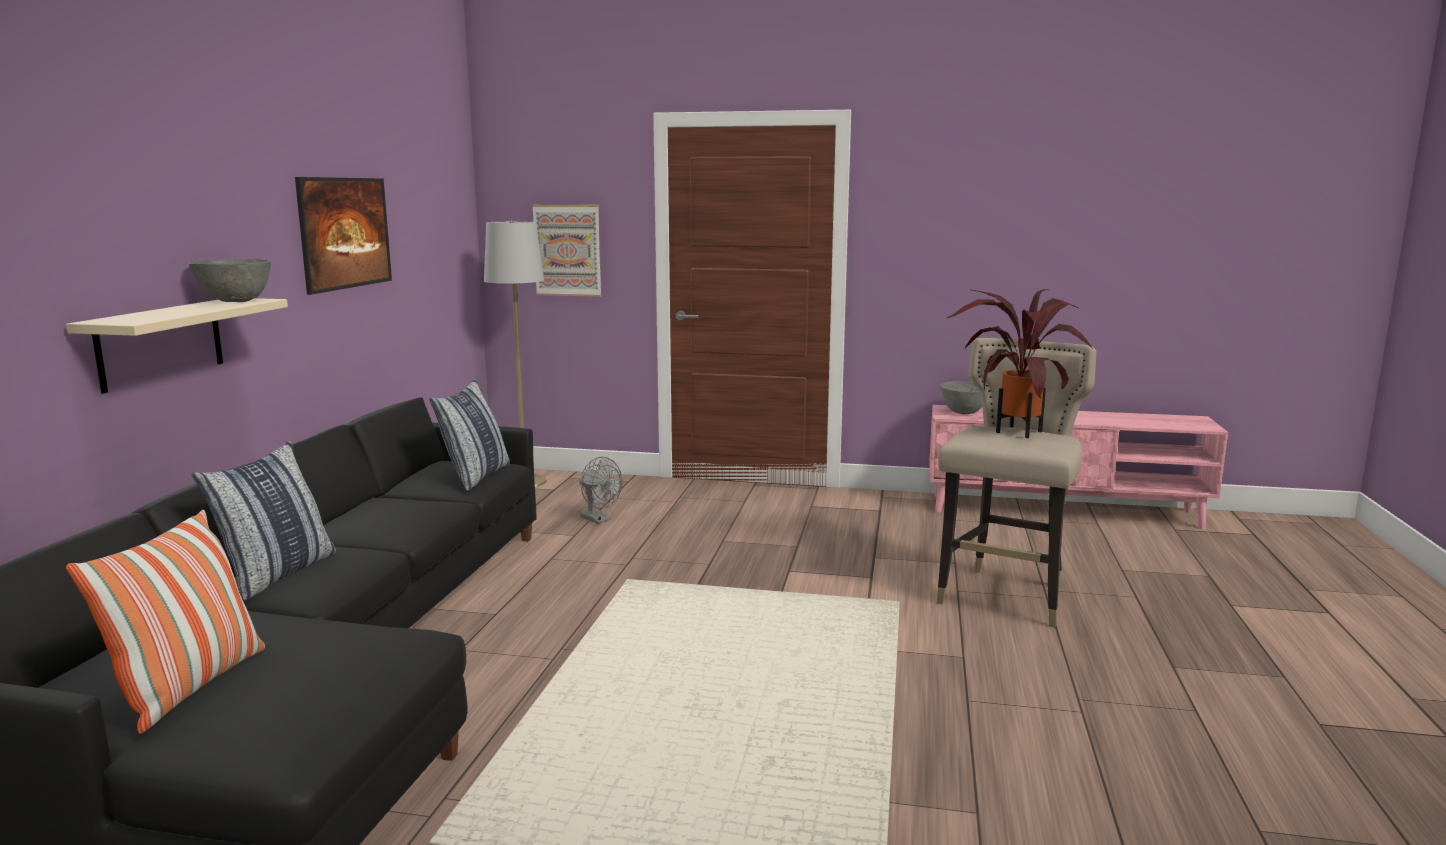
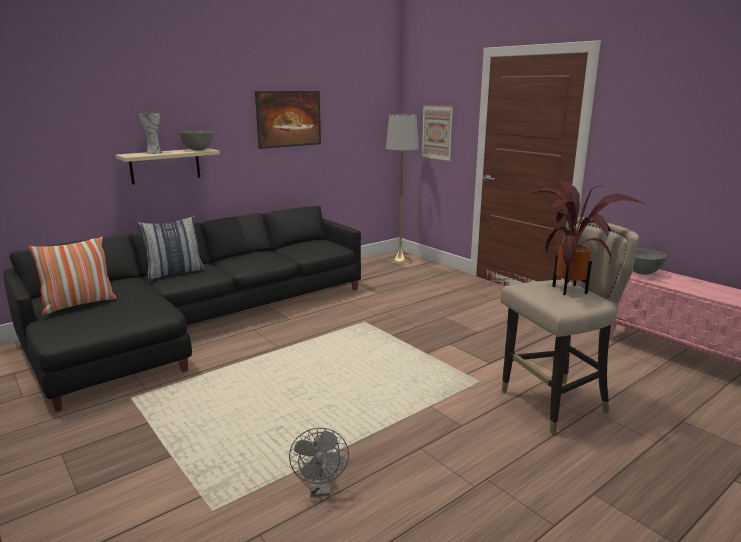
camera: 40 degrees right, 5 degrees up
pillow [429,379,510,491] -> none
grey fan [579,457,622,524] -> grey fan moved to [289,428,349,497]
none -> vase [139,113,162,154]

